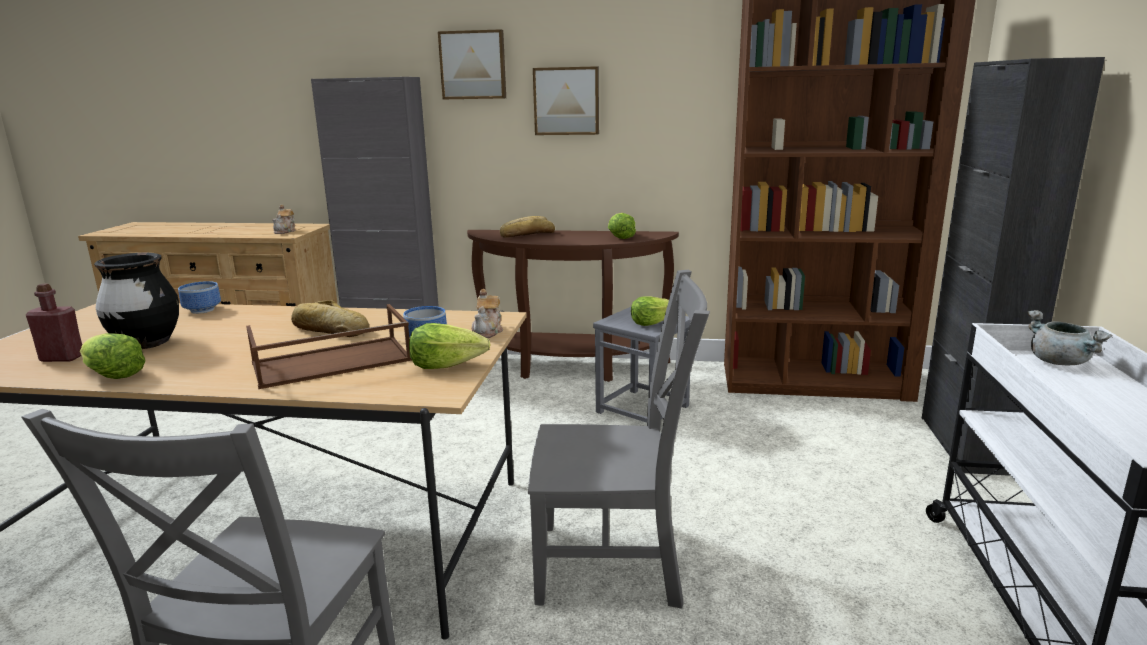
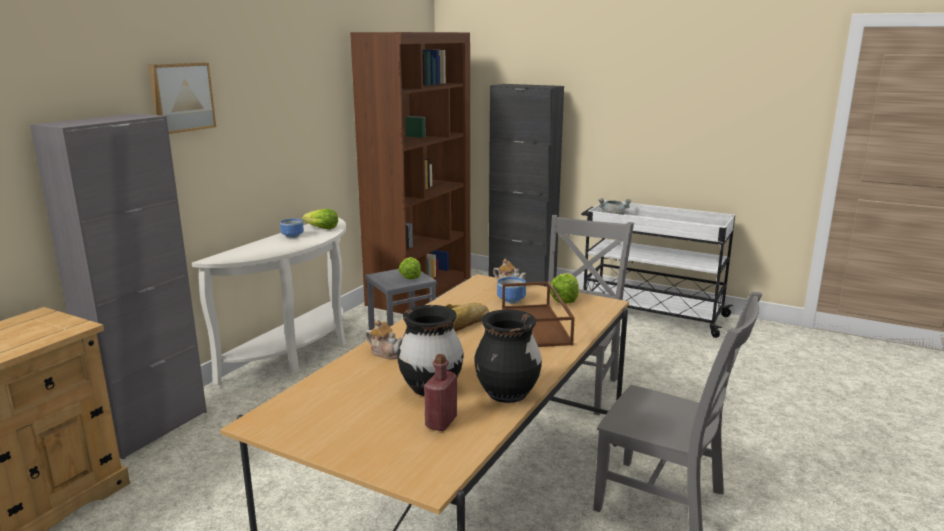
camera: 70 degrees left, 0 degrees up
lettuce [80,333,145,379] -> black vase [474,309,542,403]
bowl [178,281,221,314] -> bowl moved to [280,219,304,238]
teapot [272,205,296,234] -> teapot moved to [366,319,402,359]
brown console table [467,230,679,382] -> white console table [192,218,346,385]
bread [500,216,555,238] -> none
picture [533,66,599,135] -> none

